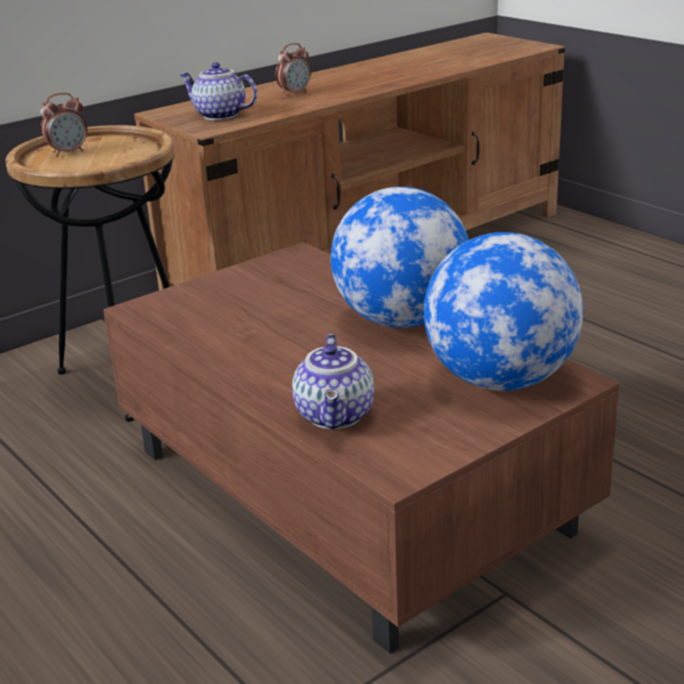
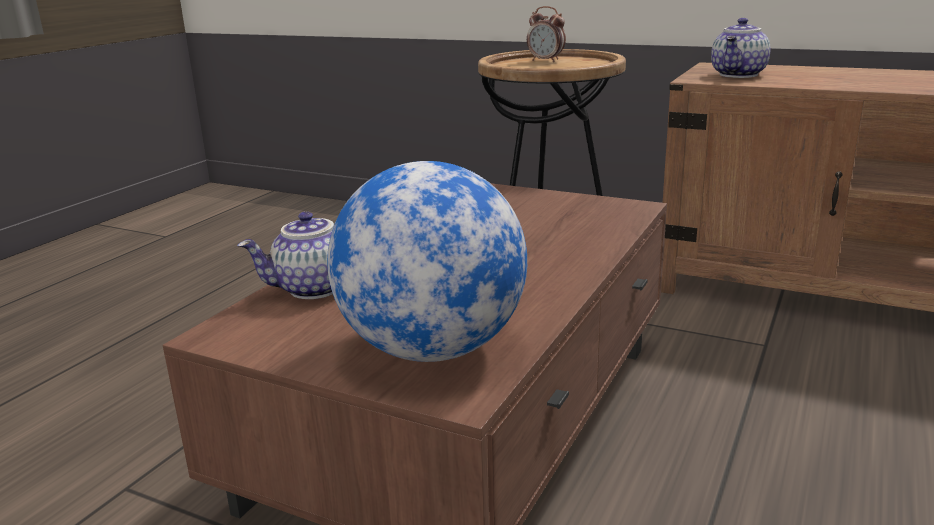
camera: 65 degrees right, 5 degrees down
teapot [179,62,257,120] -> teapot turned 150 degrees counterclockwise [711,18,771,78]
alarm clock [276,43,311,96] -> none
globe [331,187,469,328] -> none

